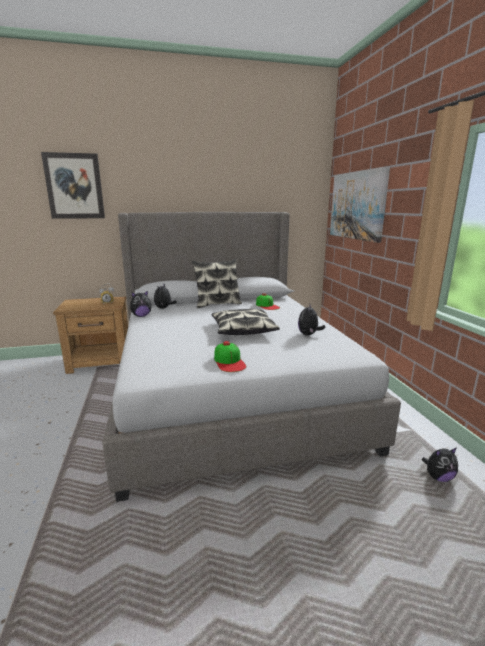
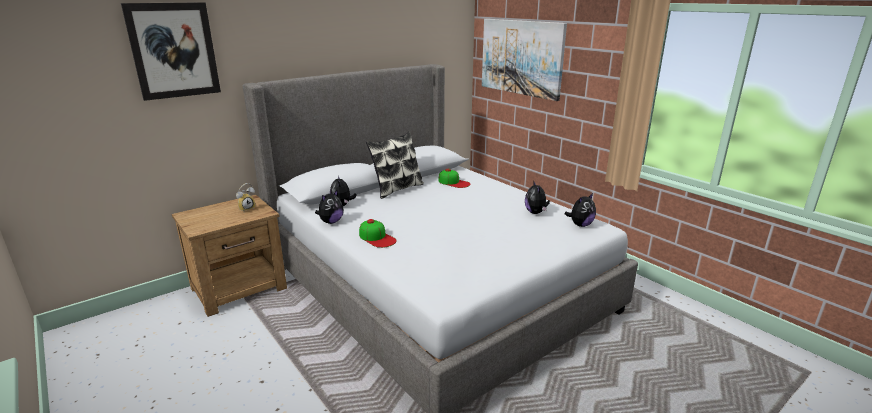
camera: 25 degrees left, 5 degrees up
pillow [212,309,280,335] -> none
cap [214,341,246,372] -> cap moved to [359,219,397,248]
plush toy [422,447,458,482] -> plush toy moved to [565,193,596,227]

